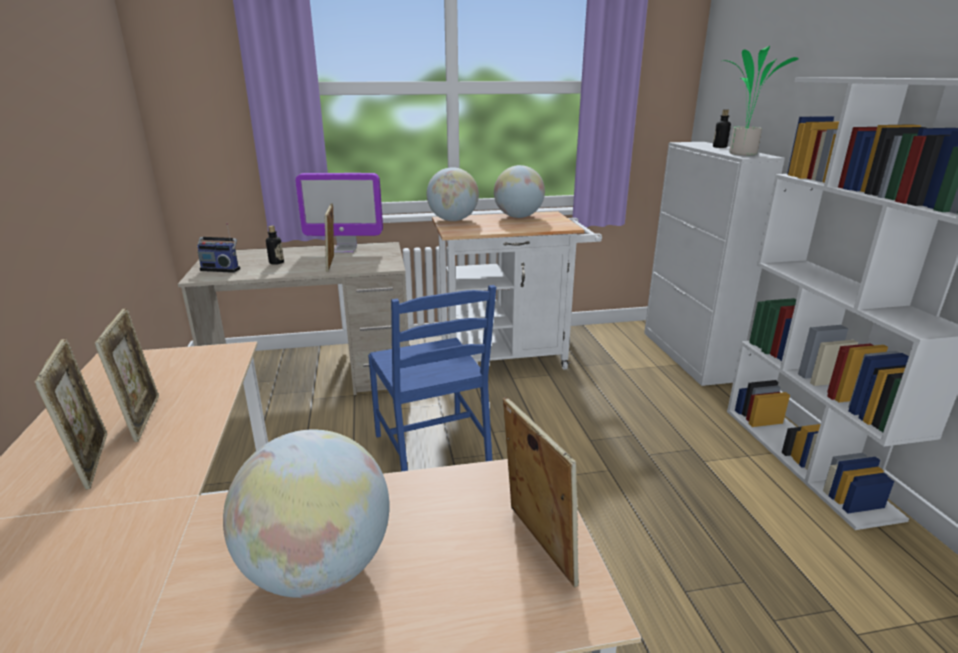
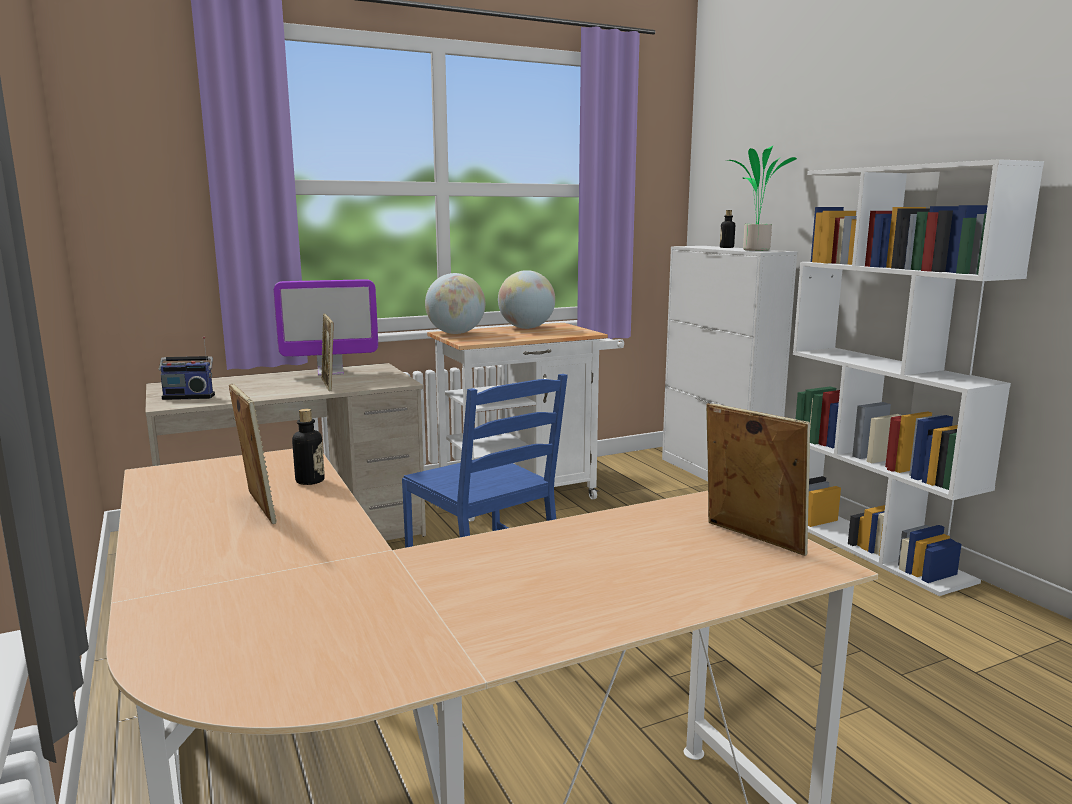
camera: 15 degrees left, 10 degrees down
picture frame [34,338,108,490] -> none
globe [223,429,389,598] -> none
bottle [266,225,284,265] -> bottle moved to [292,409,325,485]

